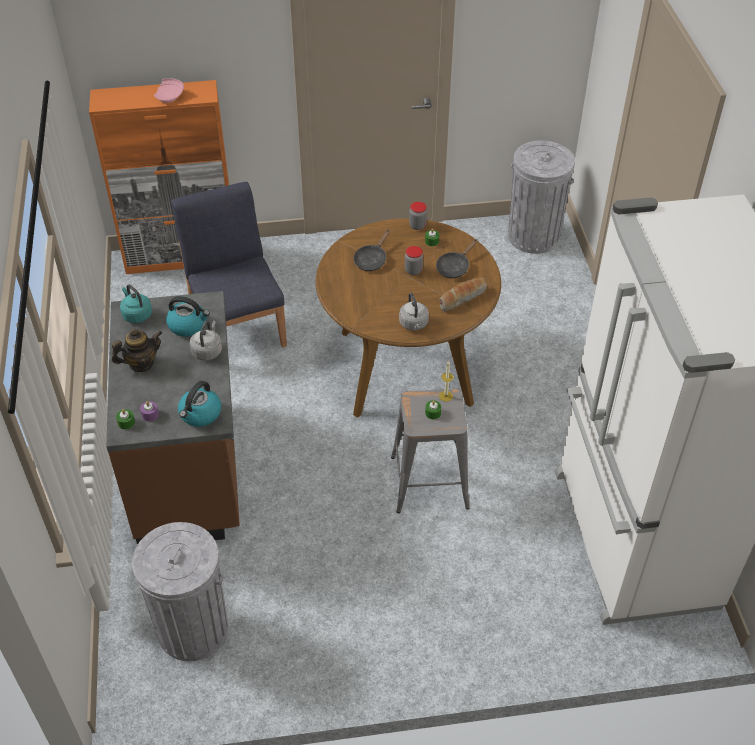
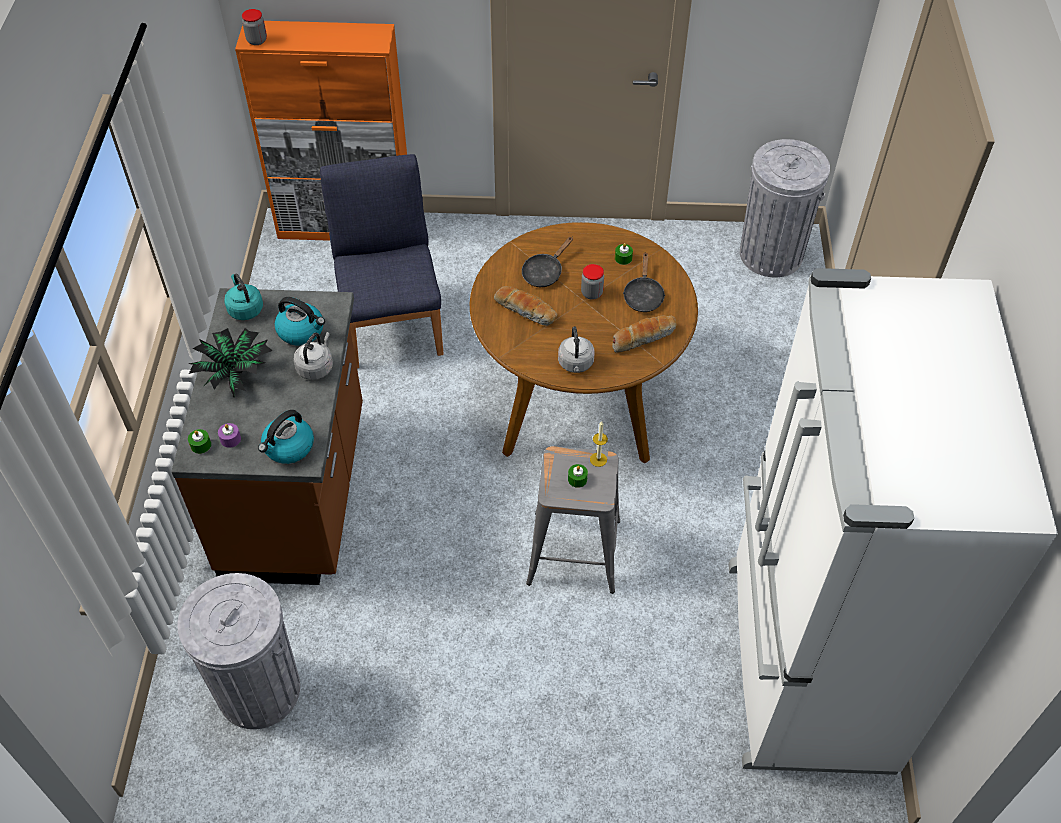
camera: 10 degrees right, 5 degrees up
teapot [112,329,162,372] -> potted plant [189,328,273,397]
pink plate [154,78,184,103] -> none
jar [409,202,427,230] -> jar moved to [242,9,267,45]
black frying pan [436,239,478,278] -> black frying pan turned 45 degrees counterclockwise [623,252,665,312]
none -> bread [494,286,558,326]

